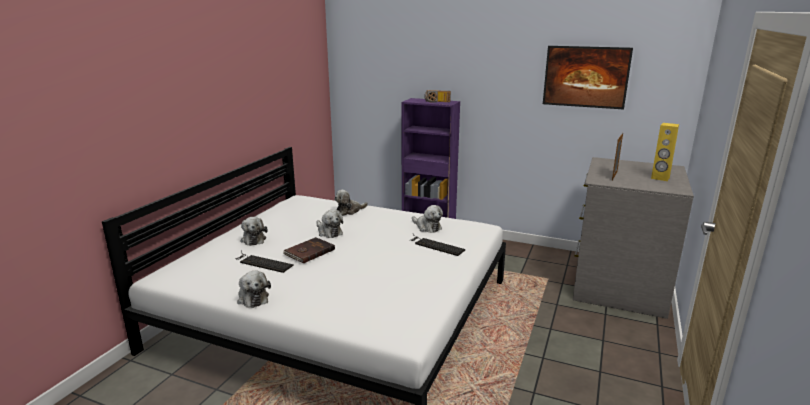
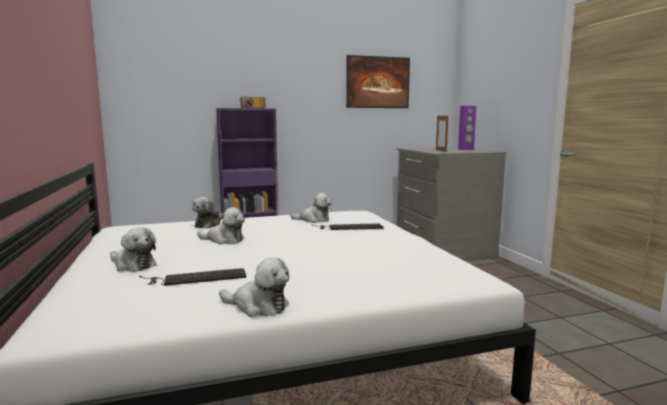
camera: 40 degrees left, 10 degrees down
brown book [283,237,335,264] -> none
yellow speaker [651,123,679,181] -> purple speaker [458,106,476,150]

